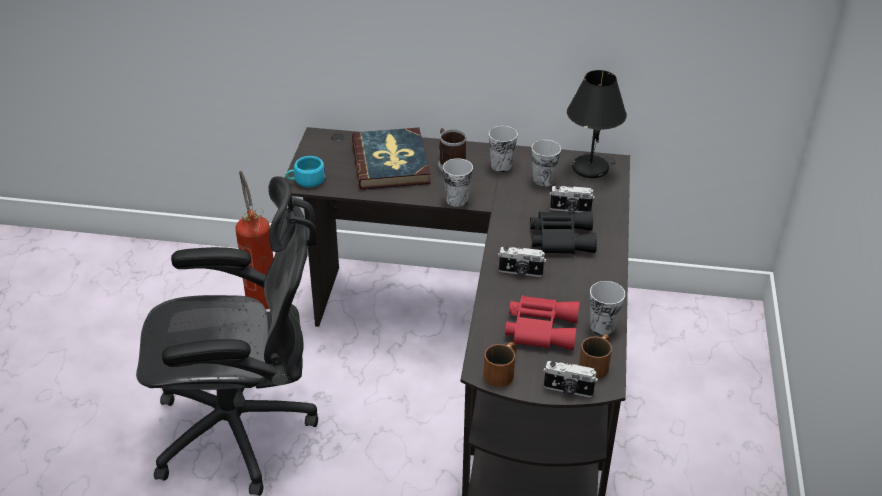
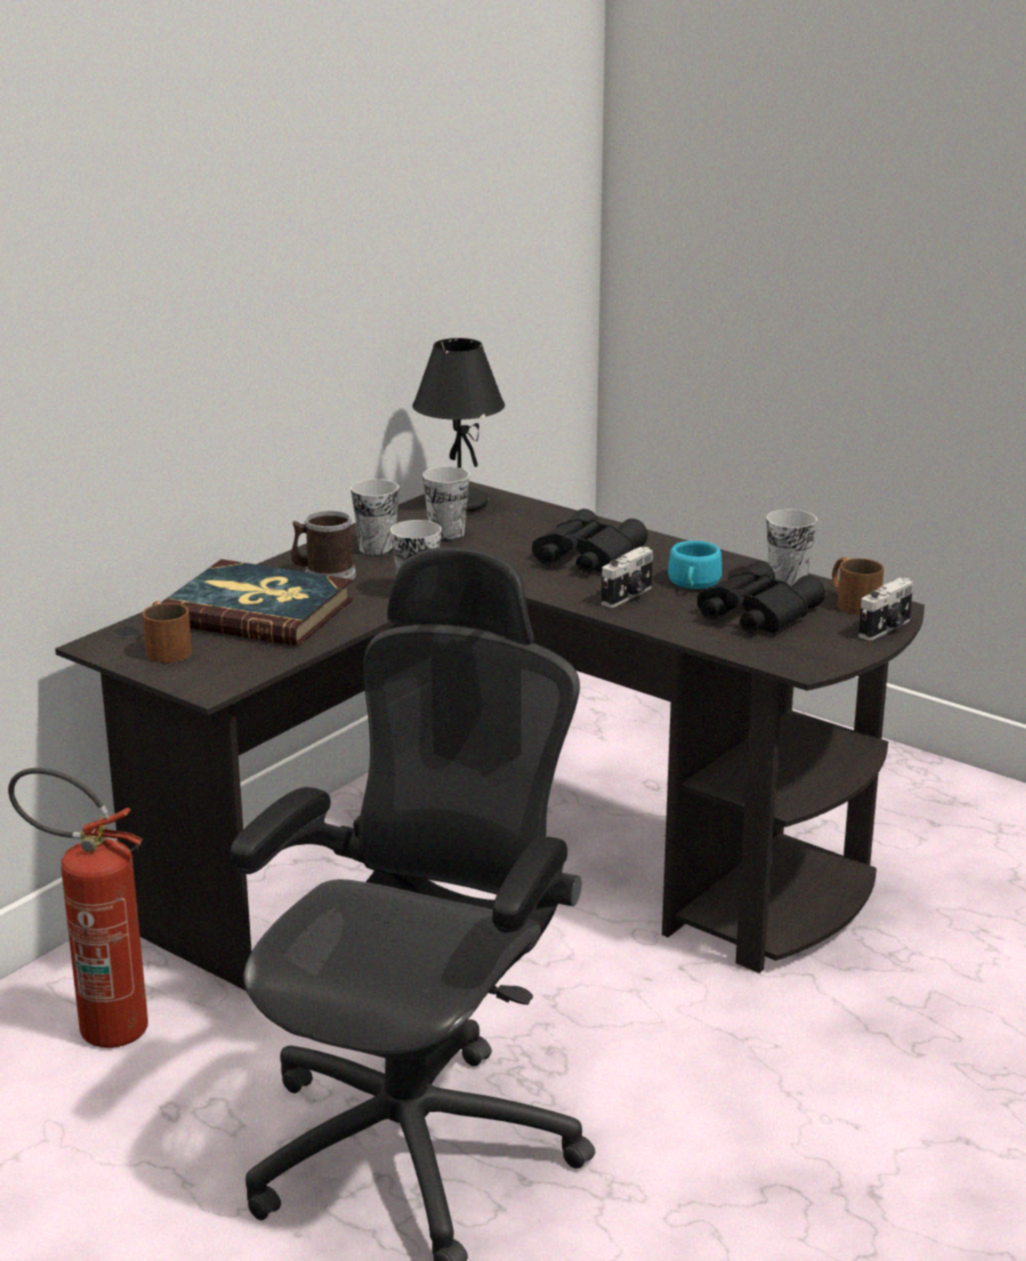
camera: 60 degrees left, 15 degrees down
turquoise cup [286,156,326,188] -> turquoise cup moved to [668,540,722,589]
brown mug [484,342,517,387] -> brown mug moved to [142,601,192,663]
red binoculars [505,295,580,350] -> black binoculars [697,561,825,633]
camera [550,185,595,213] -> none

